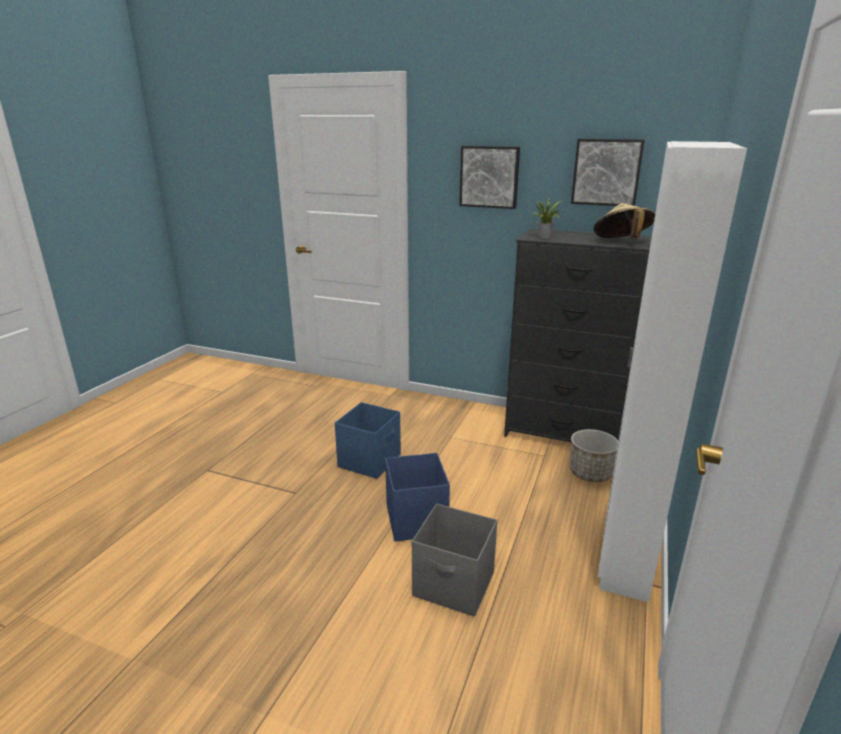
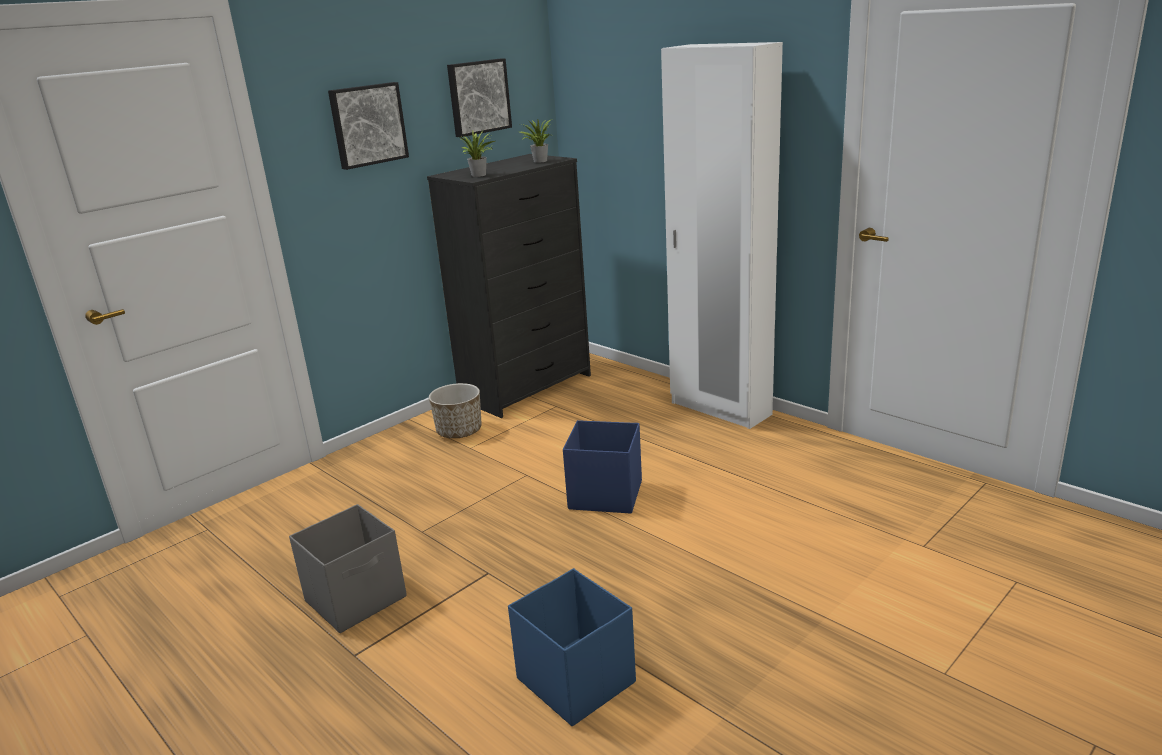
camera: 65 degrees left, 0 degrees up
blue storage box [335,402,401,479] -> blue storage box moved to [508,569,636,726]
grey storage box [412,504,497,616] -> grey storage box moved to [289,504,407,633]
planter [570,429,618,482] -> planter moved to [429,383,482,438]
beige hat [593,203,655,238] -> potted plant [519,119,553,163]

